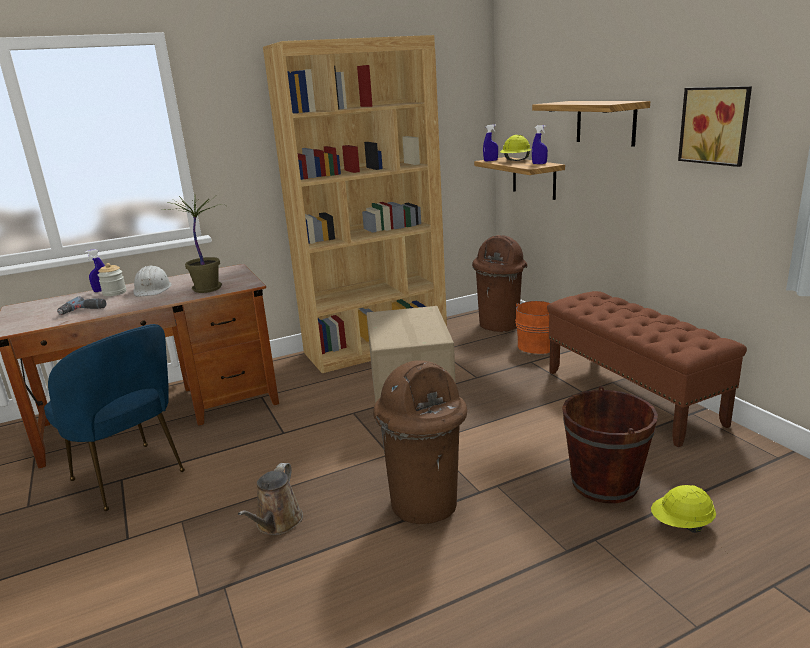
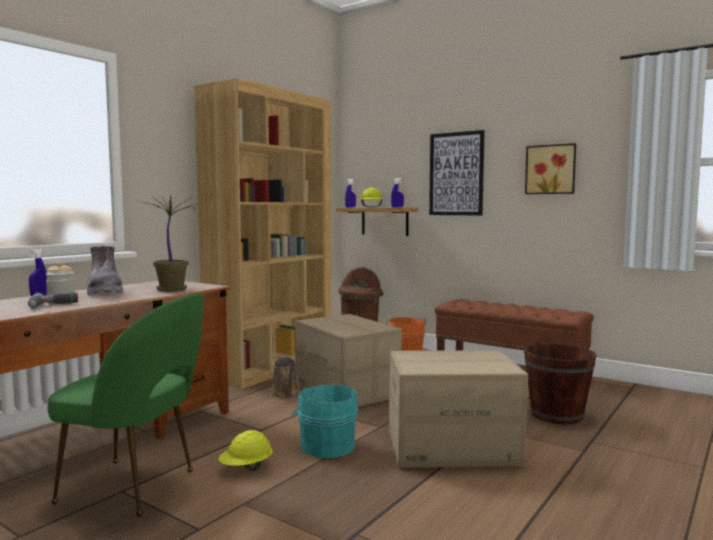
camera: 30 degrees left, 15 degrees down
blue chair [44,324,185,511] -> green chair [48,292,204,517]
white hard hat [133,266,171,297] -> grey boot [87,246,123,296]
brown watering can [238,463,303,535] -> brown watering can moved to [270,356,301,398]
brown trash can [373,360,467,524] -> cardboard box [389,350,528,468]
shelf [532,101,650,147] -> picture [429,130,485,216]
yellow hard hat [651,485,716,533] -> yellow hard hat moved to [219,430,273,471]
none -> turquoise bucket [292,382,358,458]

